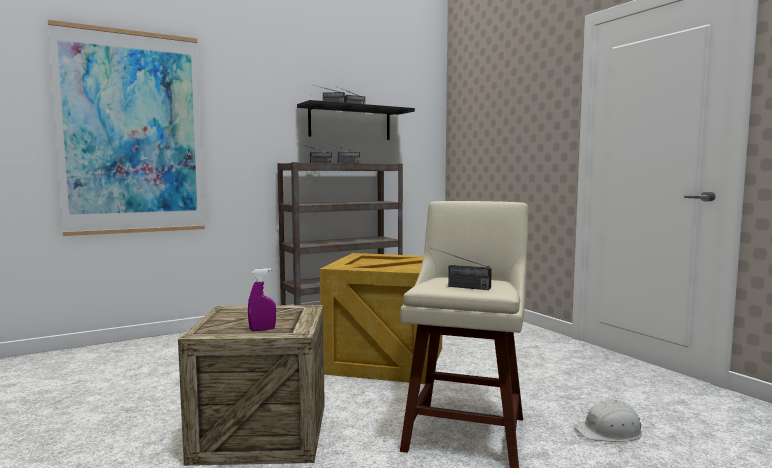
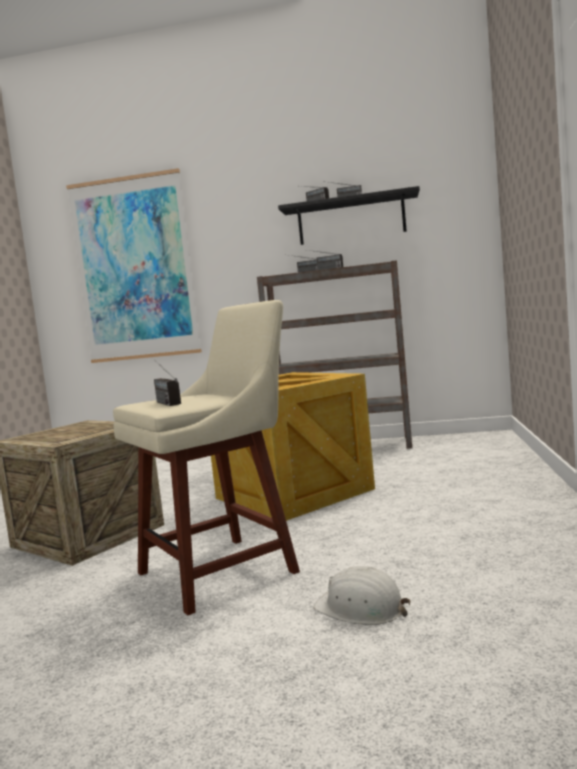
camera: 40 degrees right, 0 degrees up
purple spray bottle [248,268,276,331] -> none

